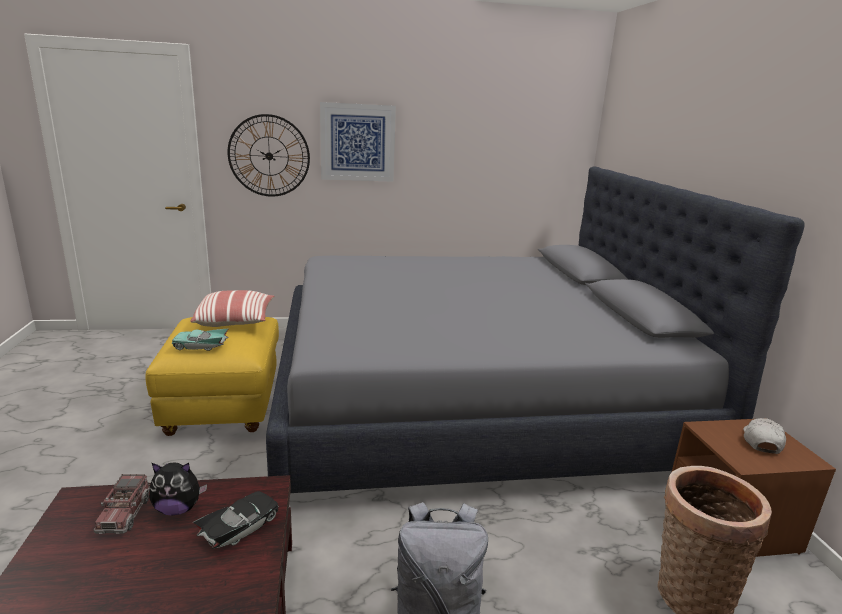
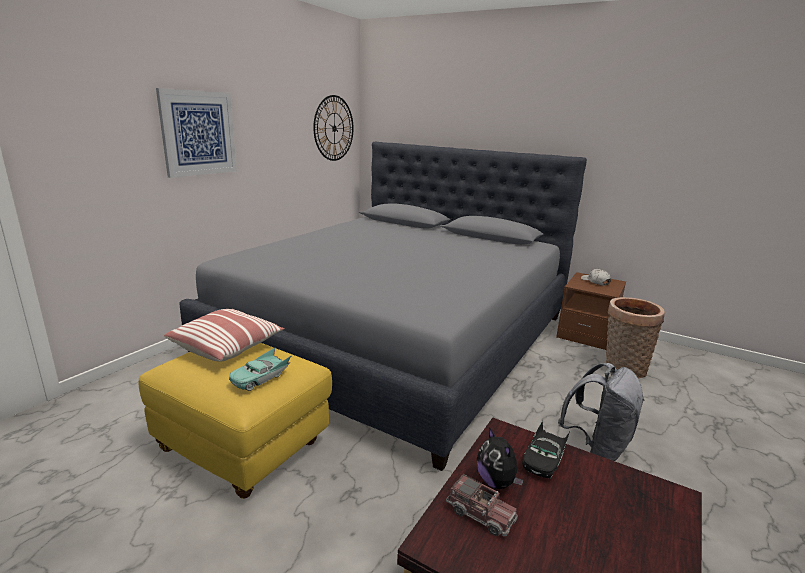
camera: 50 degrees left, 0 degrees up
plush toy [149,462,207,516] -> plush toy turned 120 degrees clockwise [477,427,524,489]
black toy car [193,491,278,549] -> black toy car turned 135 degrees counterclockwise [522,420,571,479]
wall clock [228,114,310,197] -> wall clock moved to [313,95,354,161]

